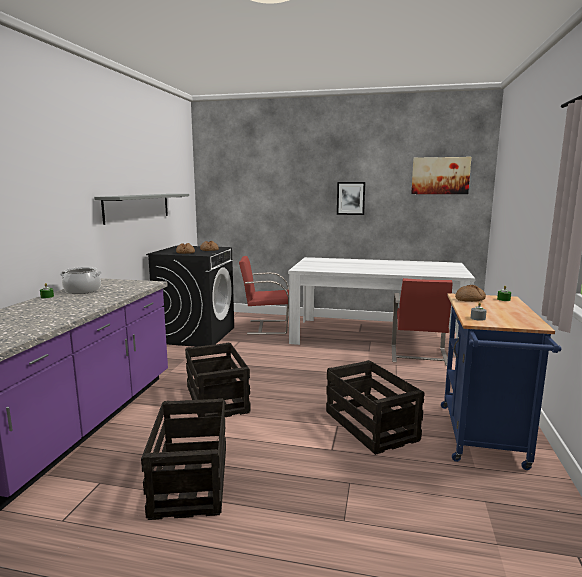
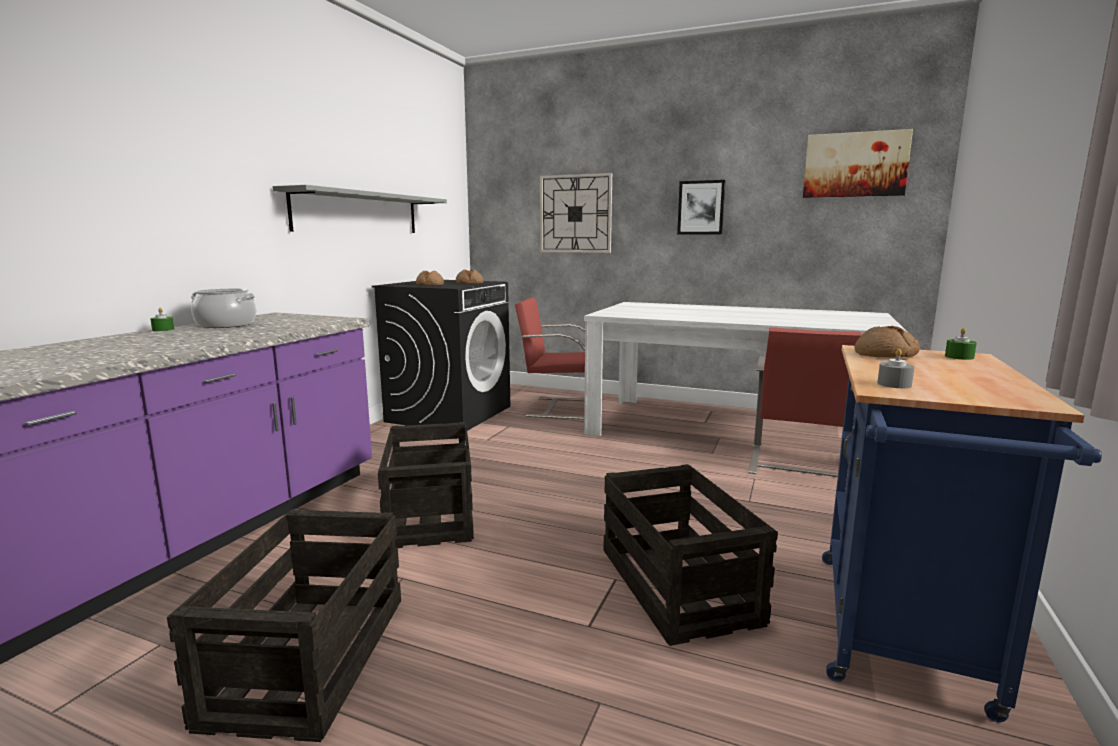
camera: 10 degrees right, 0 degrees up
none -> wall clock [540,173,612,253]

